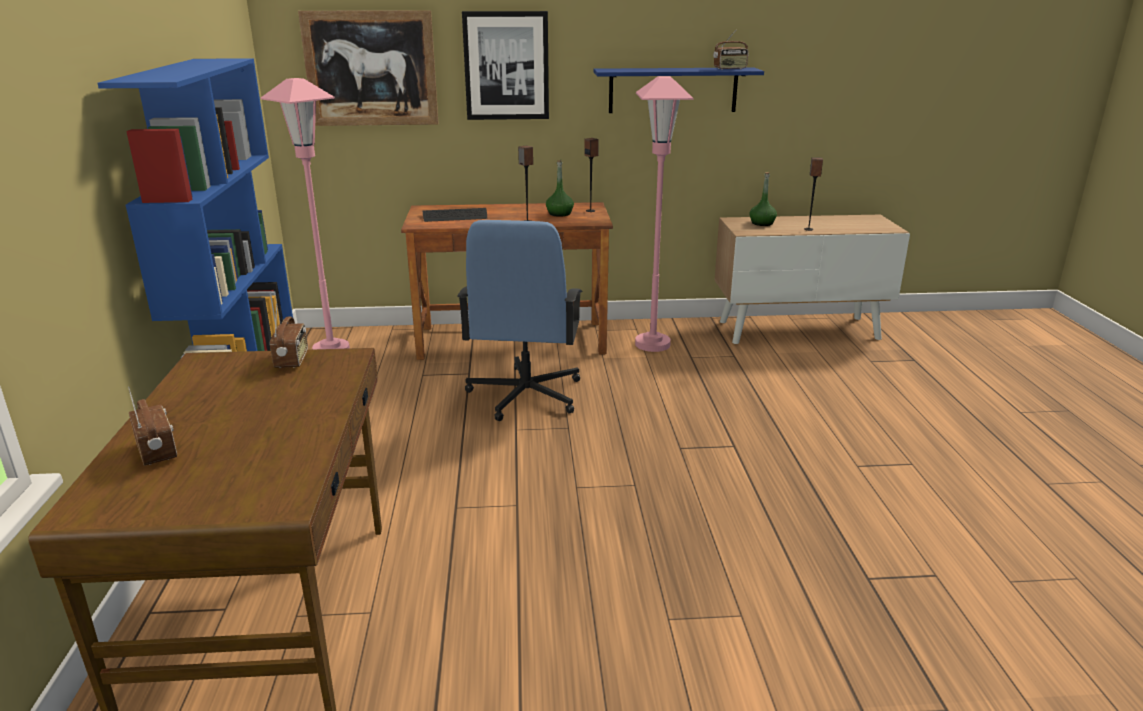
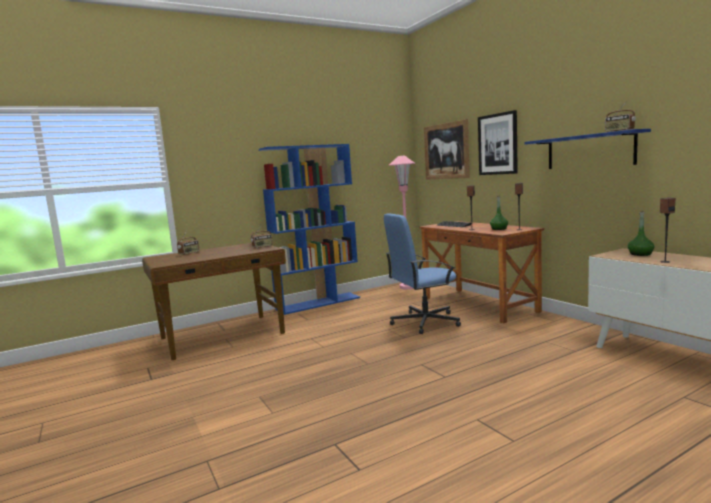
camera: 65 degrees right, 15 degrees down
pink floor lamp [635,76,694,352] -> none

